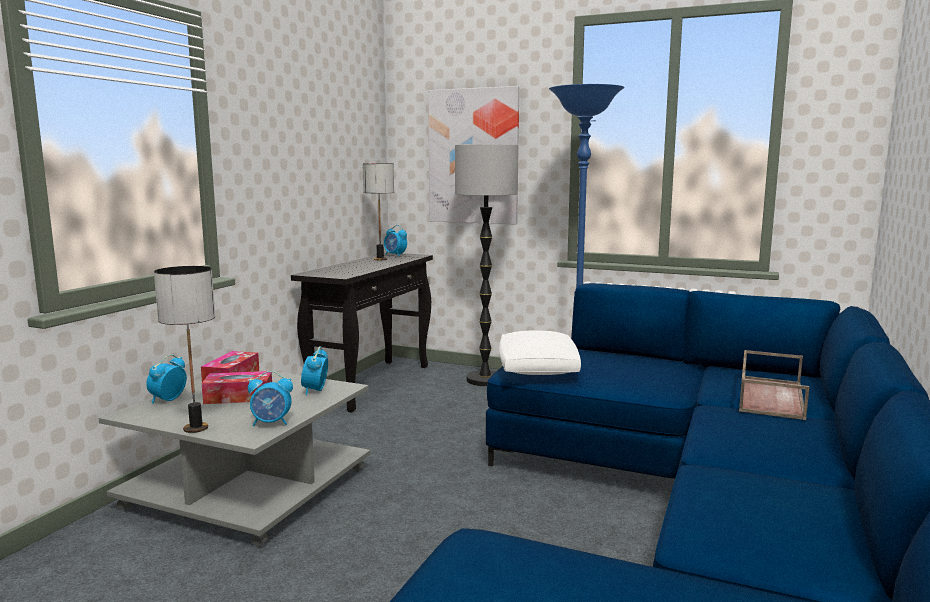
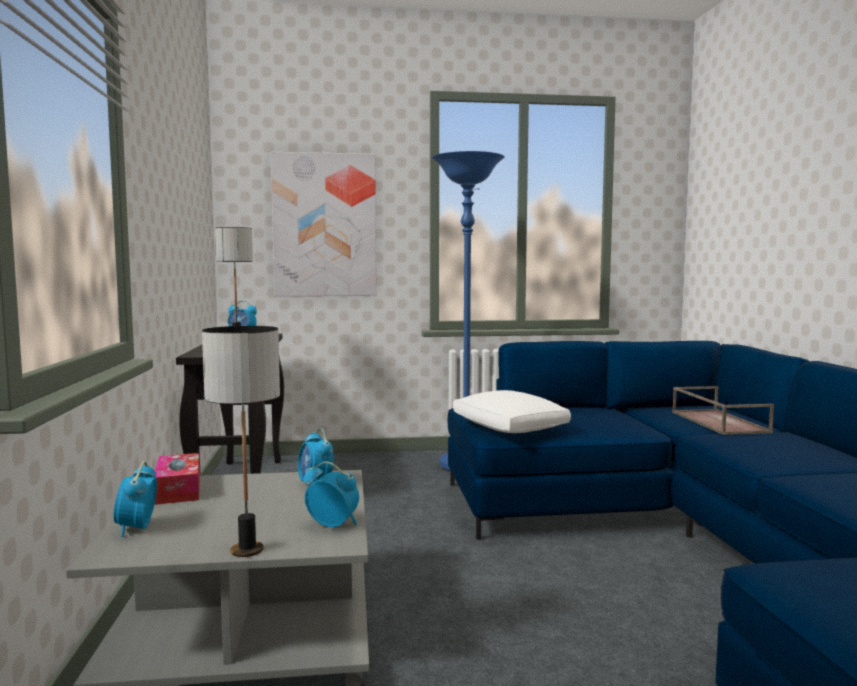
camera: 30 degrees left, 5 degrees down
tissue box [202,371,272,404] -> none
alarm clock [248,371,293,426] -> alarm clock turned 120 degrees counterclockwise [304,462,359,527]
floor lamp [455,144,518,386] -> none

